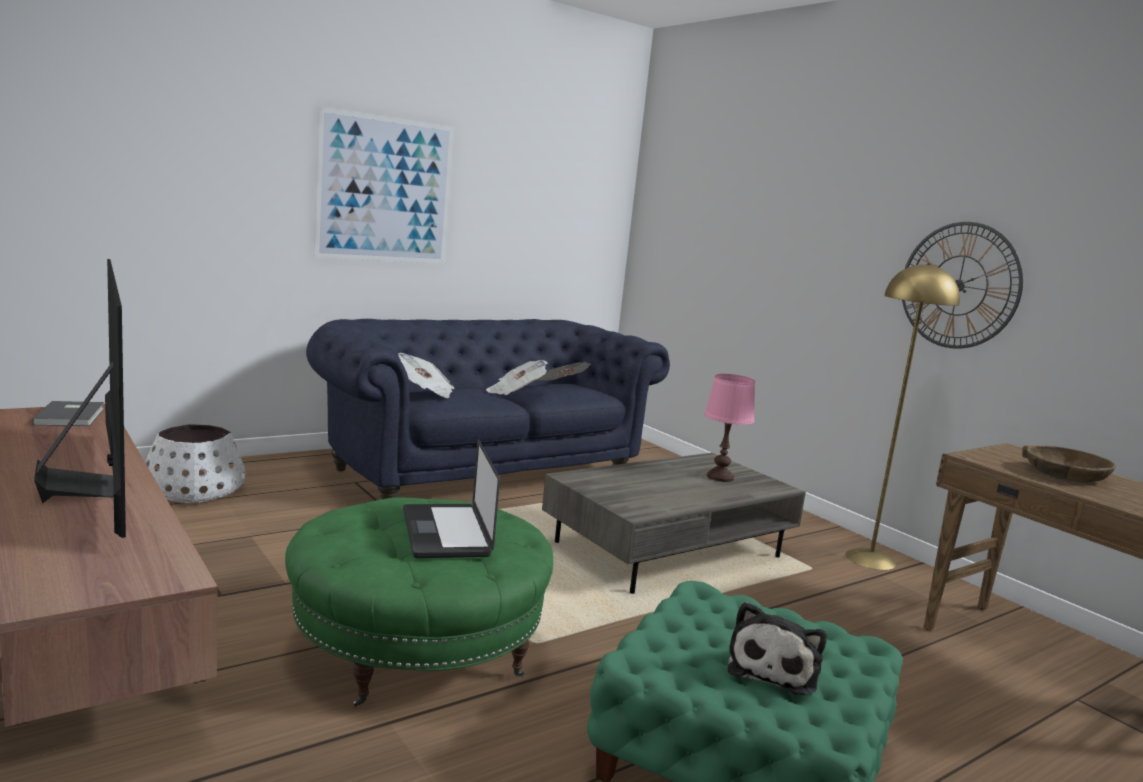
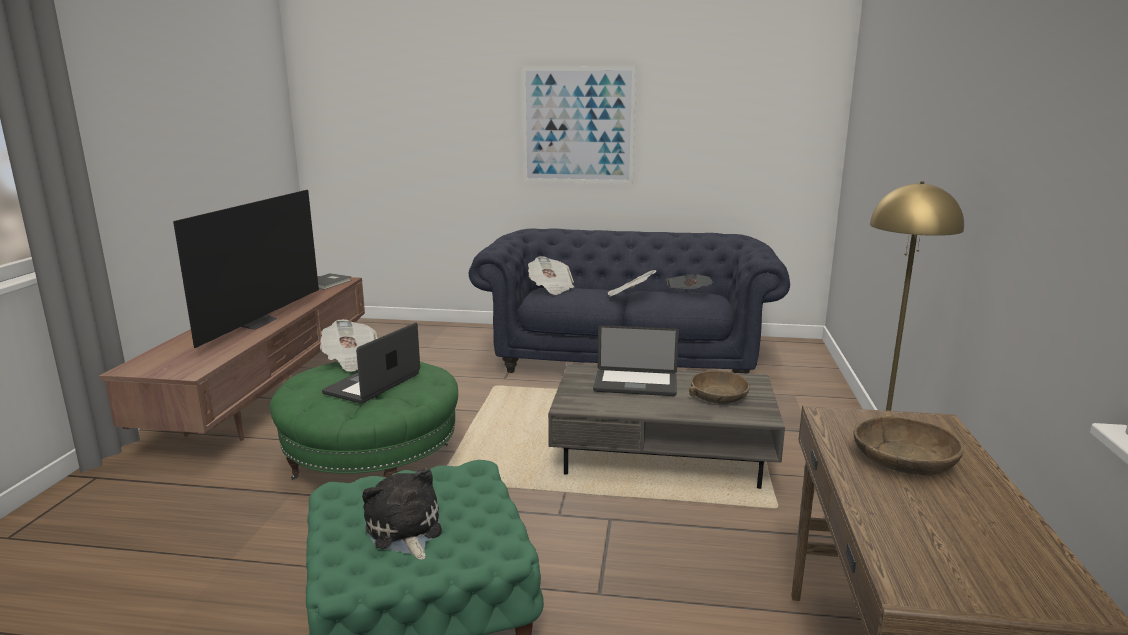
camera: 45 degrees right, 5 degrees up
white planter [145,424,246,503] -> none
pink table lamp [704,374,755,482] -> brown bowl [689,371,750,404]
plush toy [728,602,827,695] -> plush toy turned 90 degrees clockwise [362,468,442,560]
wall clock [902,222,1023,349] -> none
none -> newspaper [320,319,377,372]
none -> laptop [593,325,679,396]

